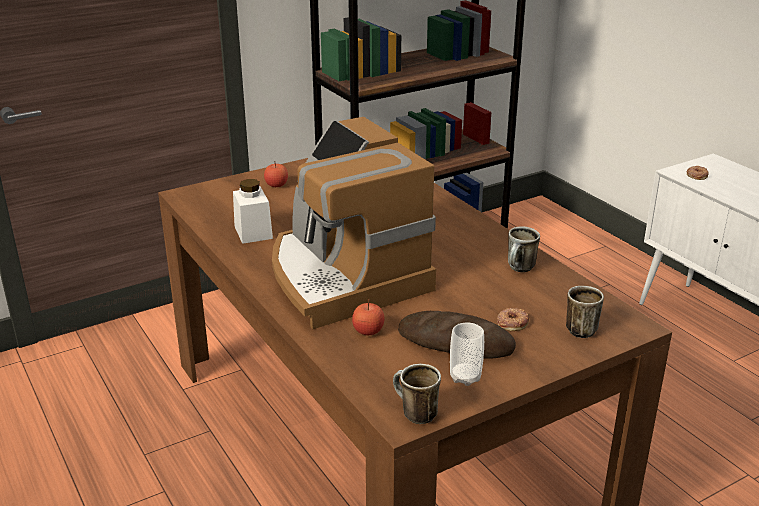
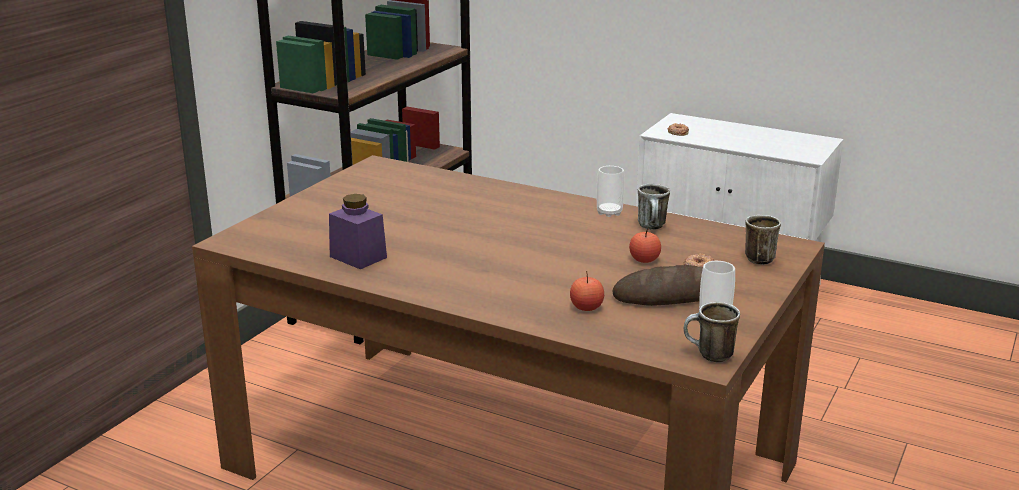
camera: 30 degrees left, 5 degrees down
white jar [233,179,273,244] -> purple jar [329,194,387,269]
apple [264,161,288,187] -> apple moved to [629,229,661,263]
coffee machine [272,117,436,329] -> none
none -> cup [597,166,625,217]

